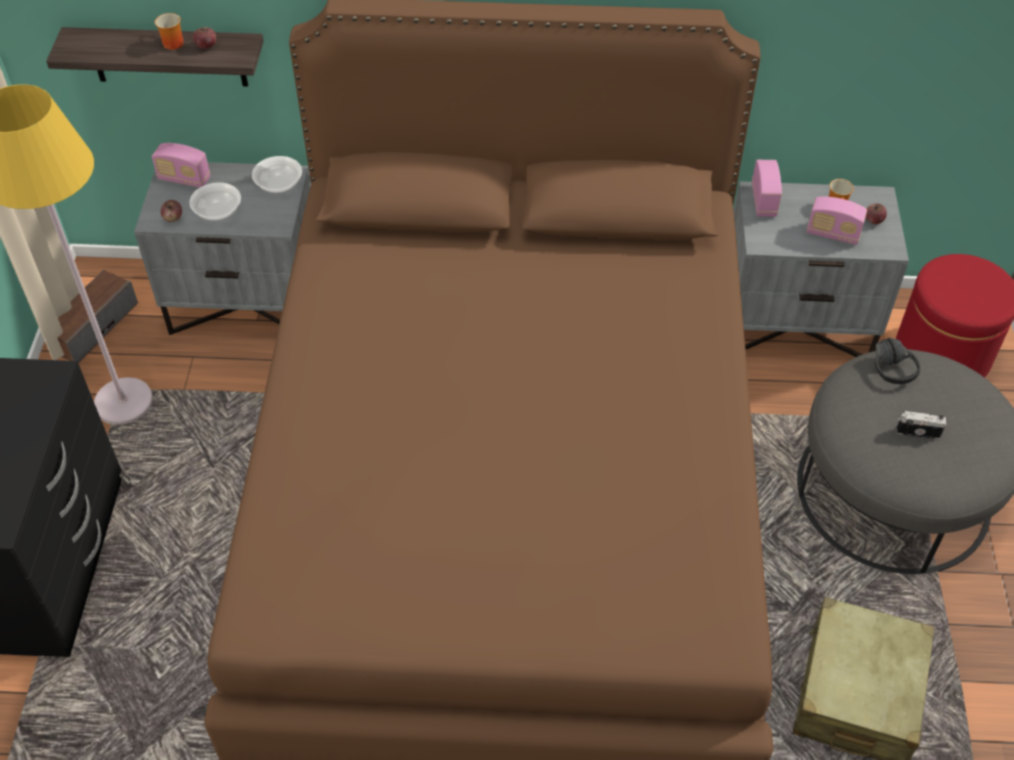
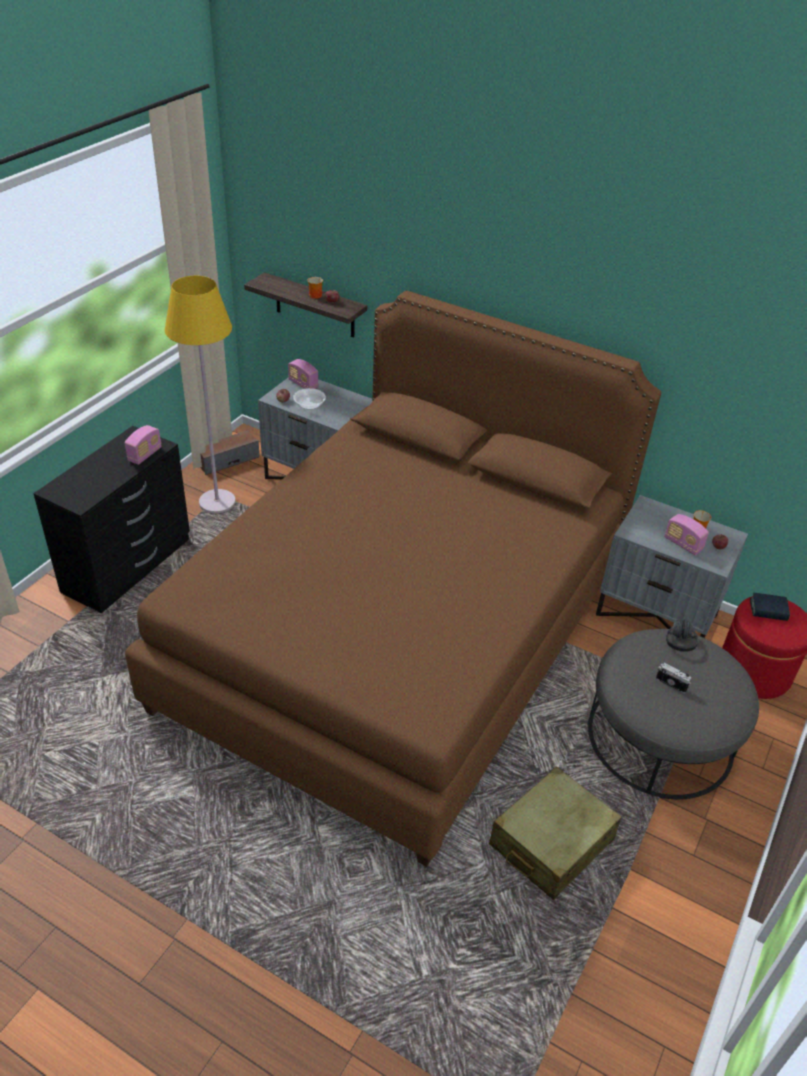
camera: 25 degrees right, 10 degrees down
bowl [252,156,302,193] -> none
radio [752,160,782,217] -> radio moved to [125,425,162,465]
none -> book [750,593,790,621]

